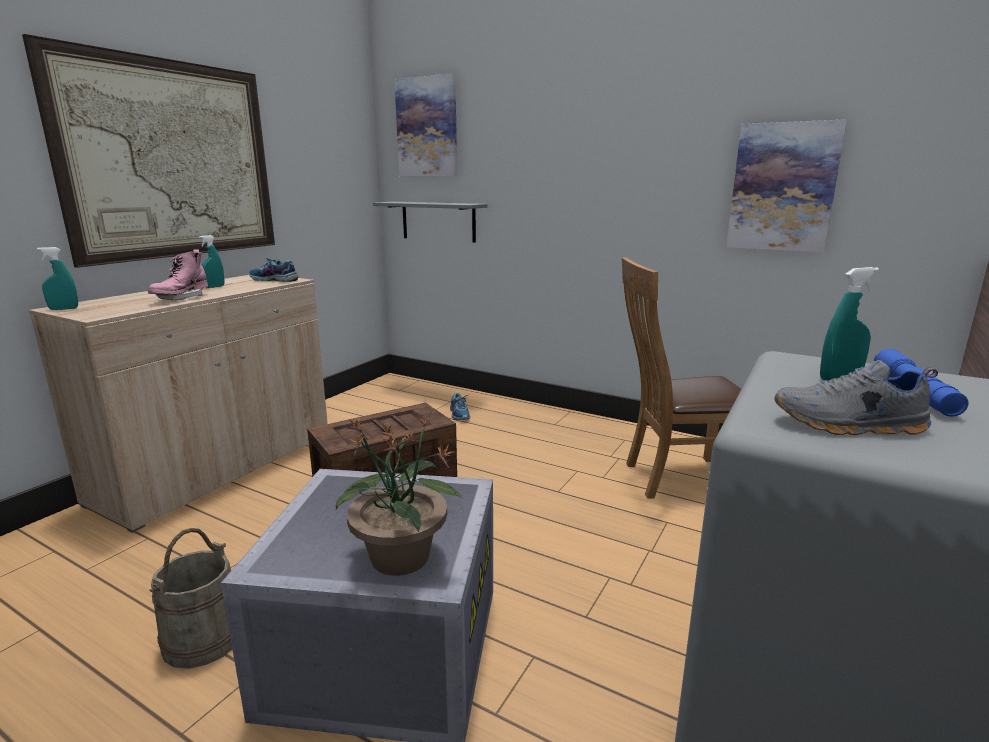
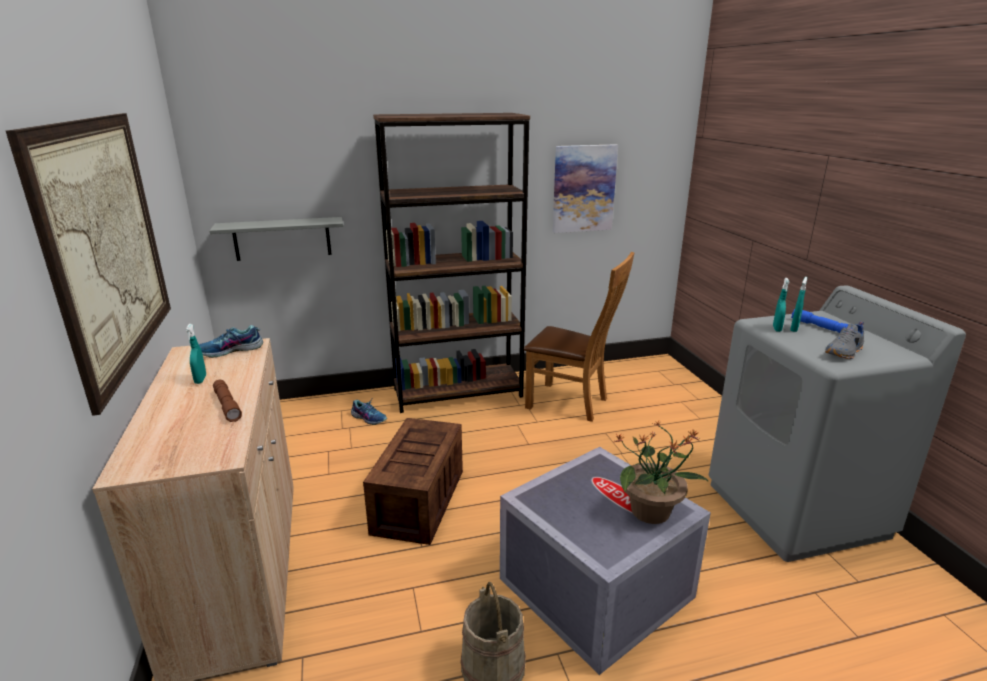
camera: 45 degrees left, 5 degrees up
turquoise spray bottle [37,247,78,310] -> turquoise spray bottle moved to [773,278,789,332]
pink boot [147,249,208,300] -> brown flashlight [213,380,242,422]
picture [394,73,457,176] -> none
brown chair [622,257,741,499] -> brown chair turned 105 degrees counterclockwise [524,252,635,422]
none -> brown bookcase [373,113,530,413]

